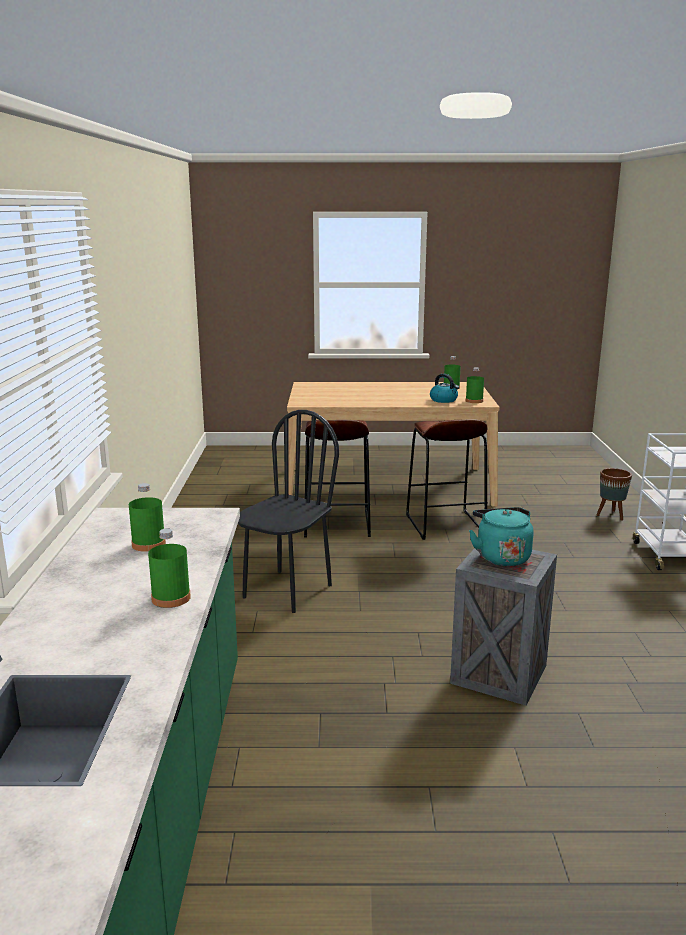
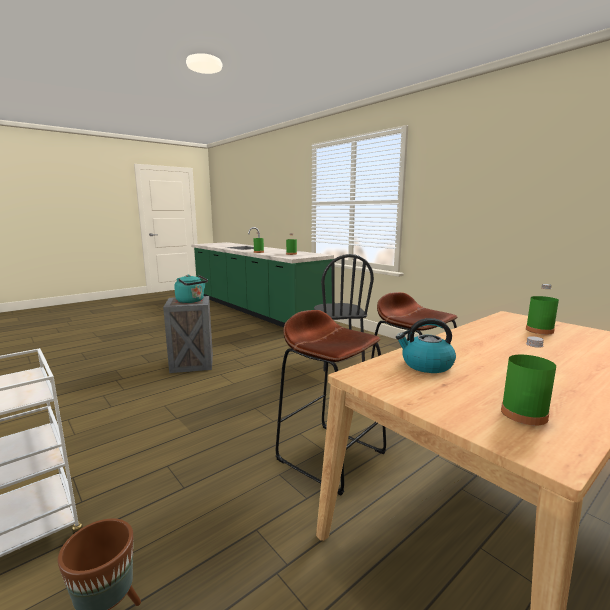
camera: 140 degrees right, 5 degrees down
green bottle [466,367,484,403] -> green bottle moved to [526,284,559,334]

